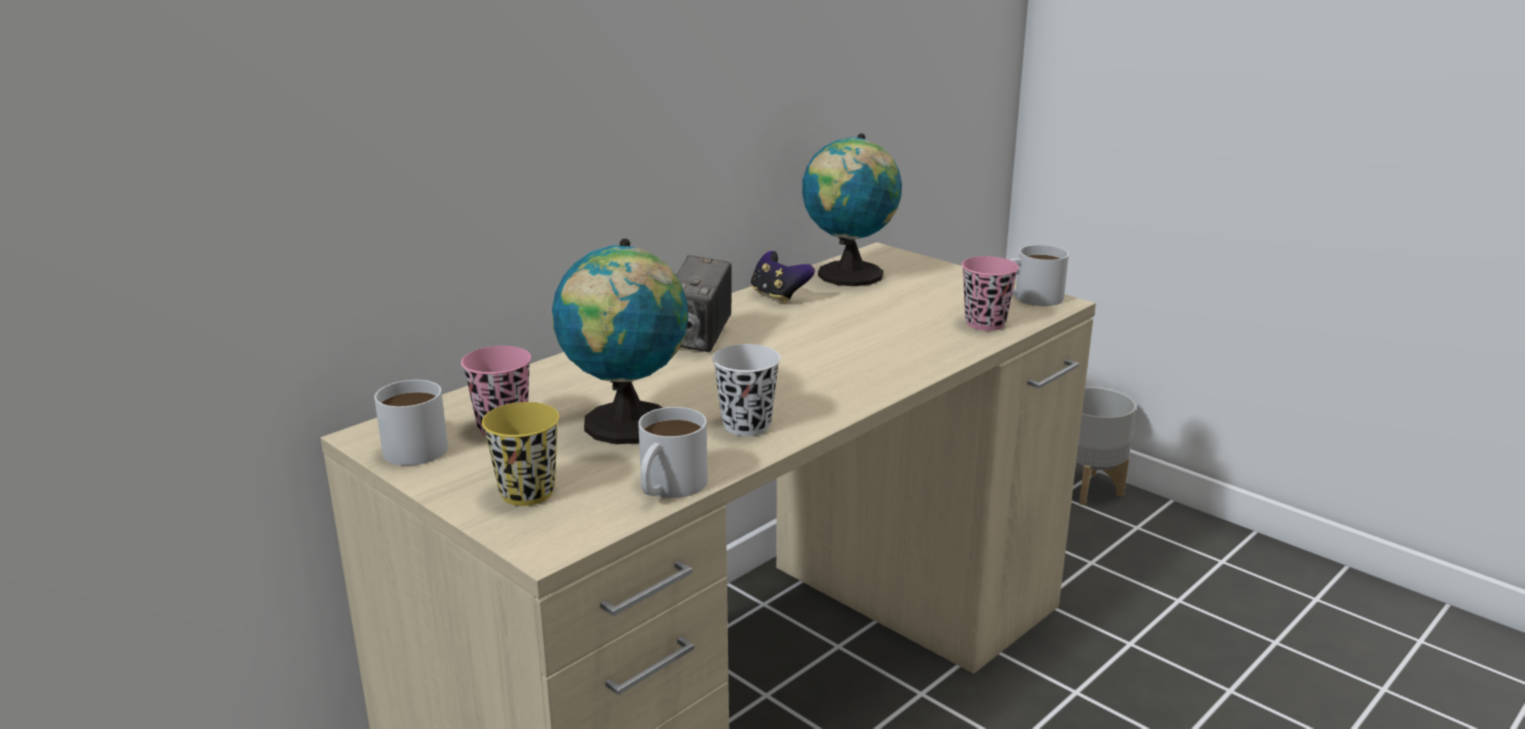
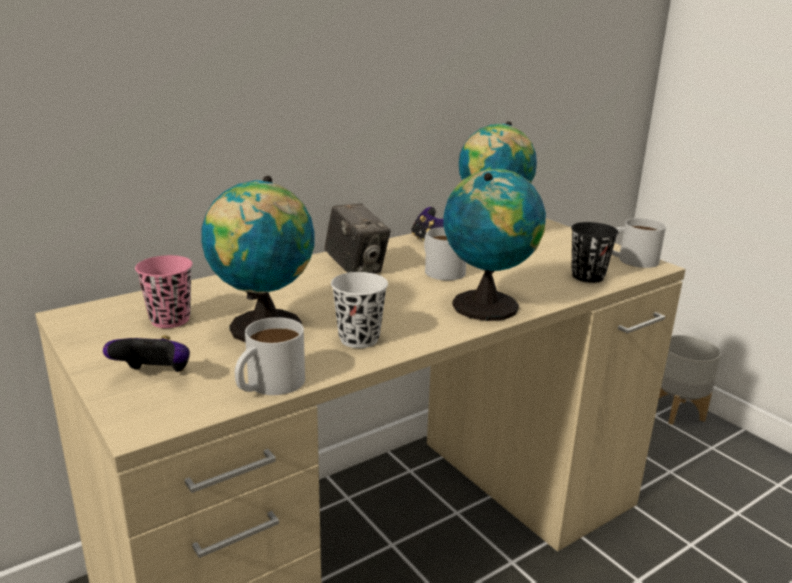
camera: 10 degrees right, 0 degrees up
white mug [374,380,448,466] -> white mug moved to [424,227,466,280]
yellow cup [482,402,559,506] -> game controller [103,335,190,372]
camera [674,255,732,352] -> camera turned 60 degrees counterclockwise [324,204,391,273]
pink cup [962,256,1019,331] -> black cup [571,222,619,283]
none -> globe [444,169,546,321]

